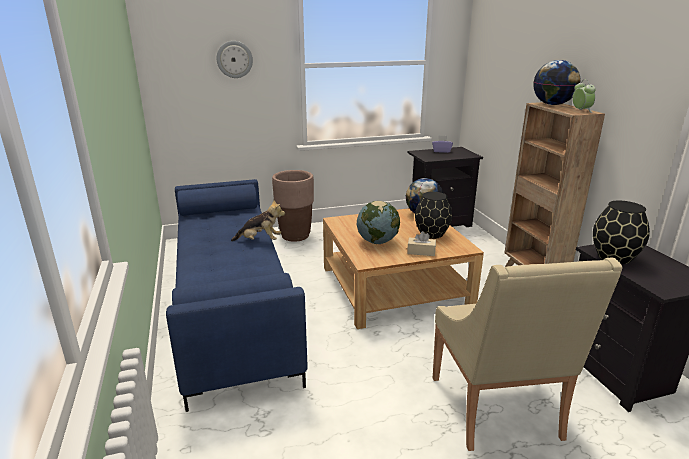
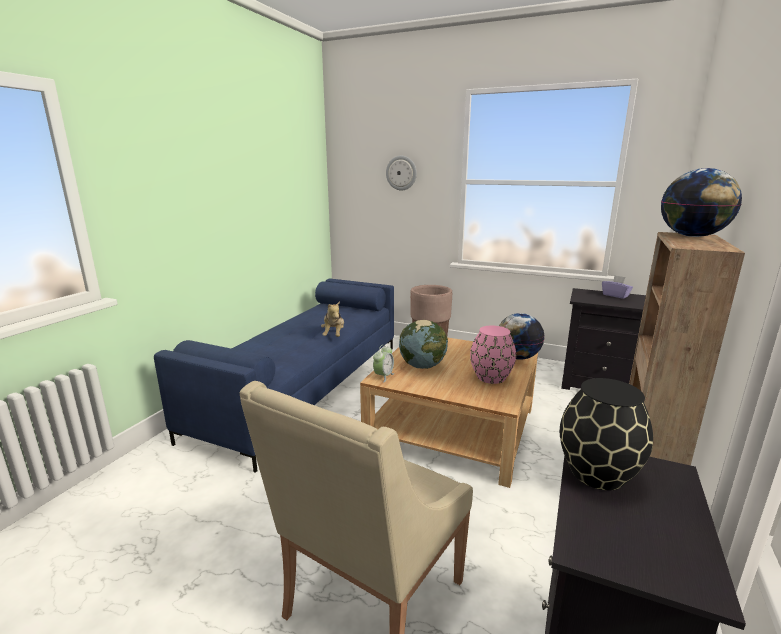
camera: 40 degrees right, 5 degrees down
plush toy [231,200,285,241] -> plush toy turned 45 degrees clockwise [321,301,344,337]
beige tissue box [407,231,436,256] -> none
black vase [415,192,452,239] -> pink vase [470,326,516,384]
alarm clock [572,80,596,113] -> alarm clock moved to [373,345,394,382]

